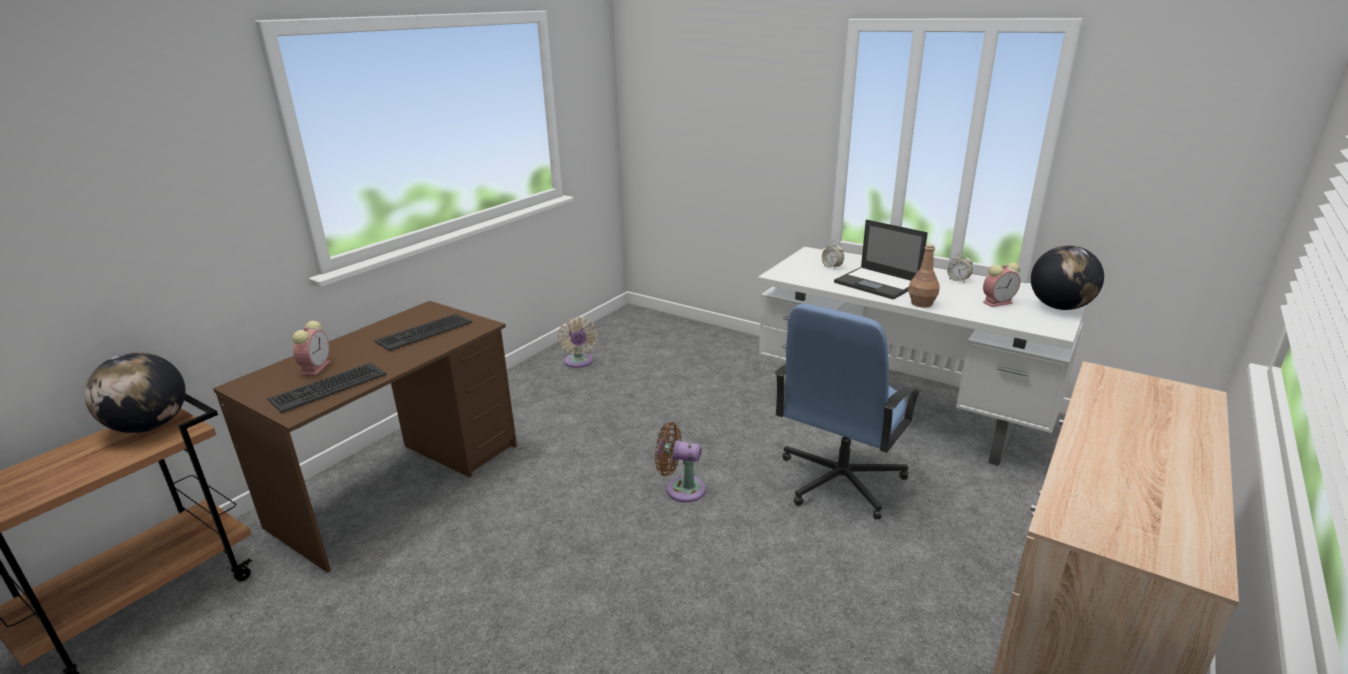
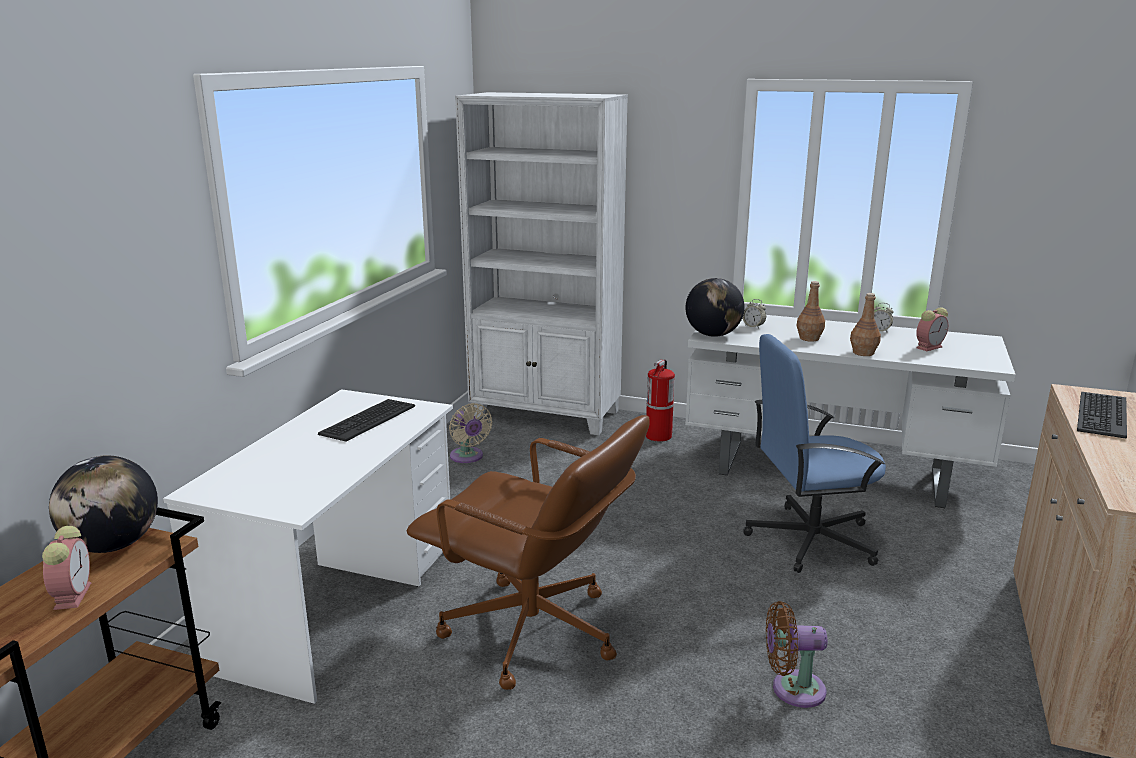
camera: 15 degrees left, 5 degrees down
brown desk [213,301,517,573] -> white desk [163,389,453,704]
keyboard [268,363,387,413] -> keyboard moved to [1077,392,1127,439]
alarm clock [292,321,331,375] -> alarm clock moved to [42,525,91,610]
brown fan [655,422,706,503] -> brown fan moved to [766,601,827,708]
blue office chair [775,304,922,519] -> blue office chair turned 60 degrees clockwise [743,334,886,573]
laptop [834,220,928,300] -> brown bottle [797,281,825,342]
globe [1031,246,1104,310] -> globe moved to [686,278,745,337]
none -> brown office chair [406,415,650,690]
none -> white bookcase [455,92,628,436]
none -> fire extinguisher [646,359,675,442]

